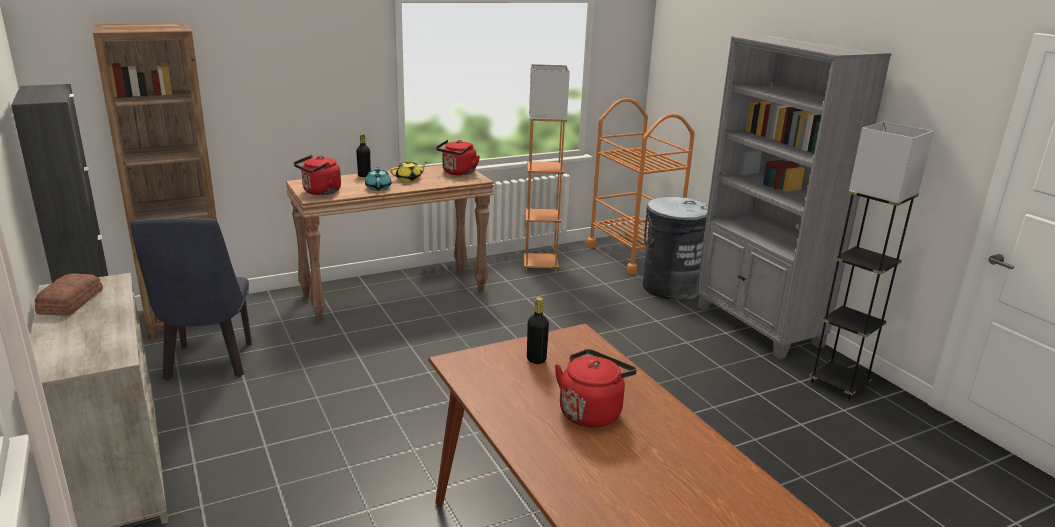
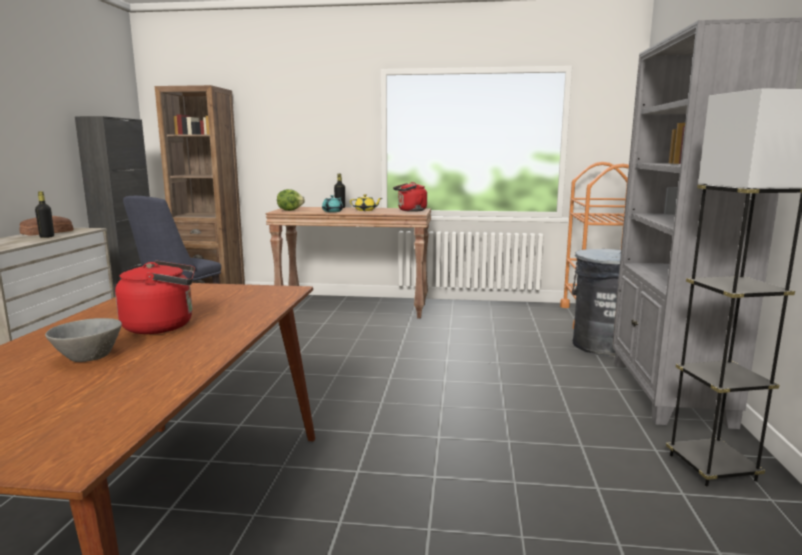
camera: 35 degrees right, 10 degrees down
red kettle [294,155,341,195] -> lettuce [277,189,305,211]
orange floor lamp [523,64,570,273] -> none
black bottle [527,297,549,364] -> black bottle moved to [35,191,54,238]
none -> grey bowl [45,318,122,362]

